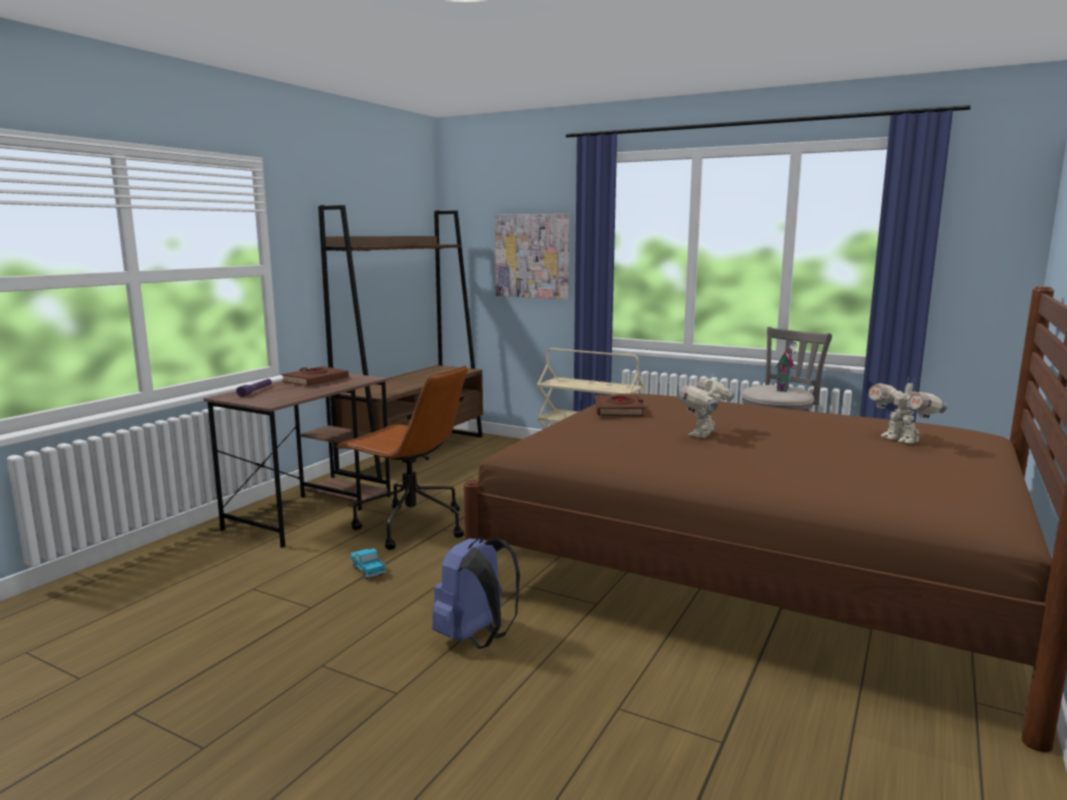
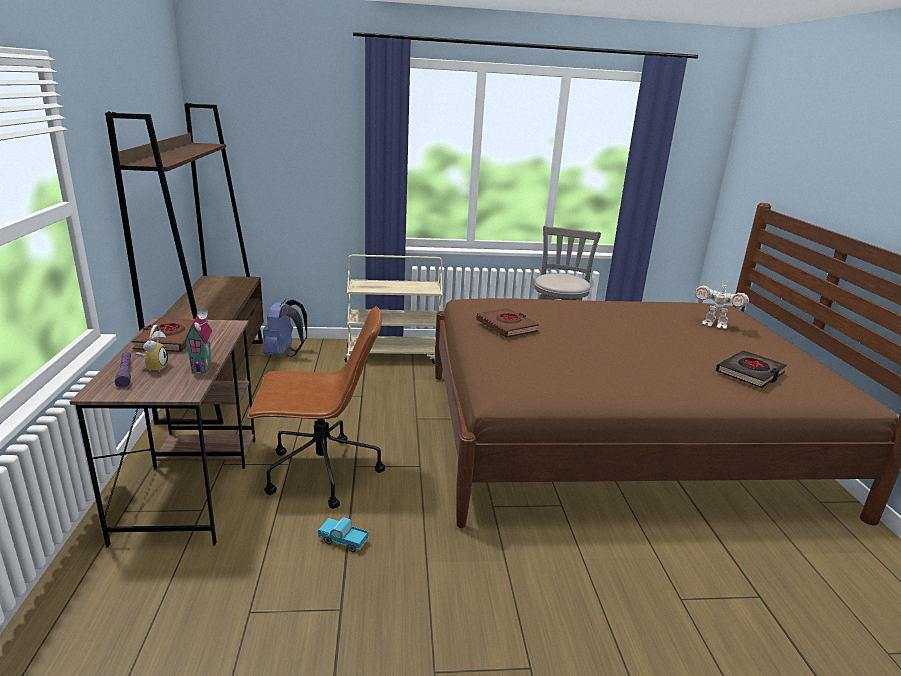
camera: 35 degrees left, 10 degrees up
blue backpack [432,536,520,649] -> blue backpack moved to [263,299,307,357]
picture [495,214,569,299] -> none
toy robot [679,375,735,438] -> none
toy house [775,342,797,392] -> toy house moved to [183,308,213,374]
none -> alarm clock [136,325,168,372]
none -> black book [716,350,787,388]

